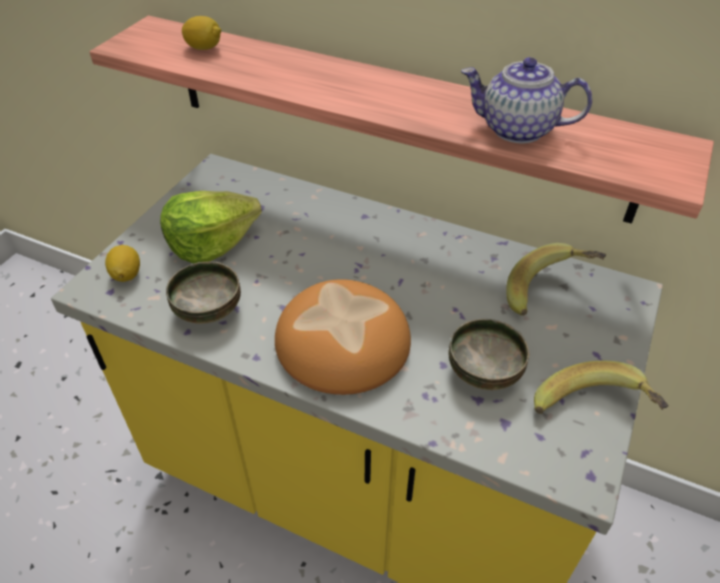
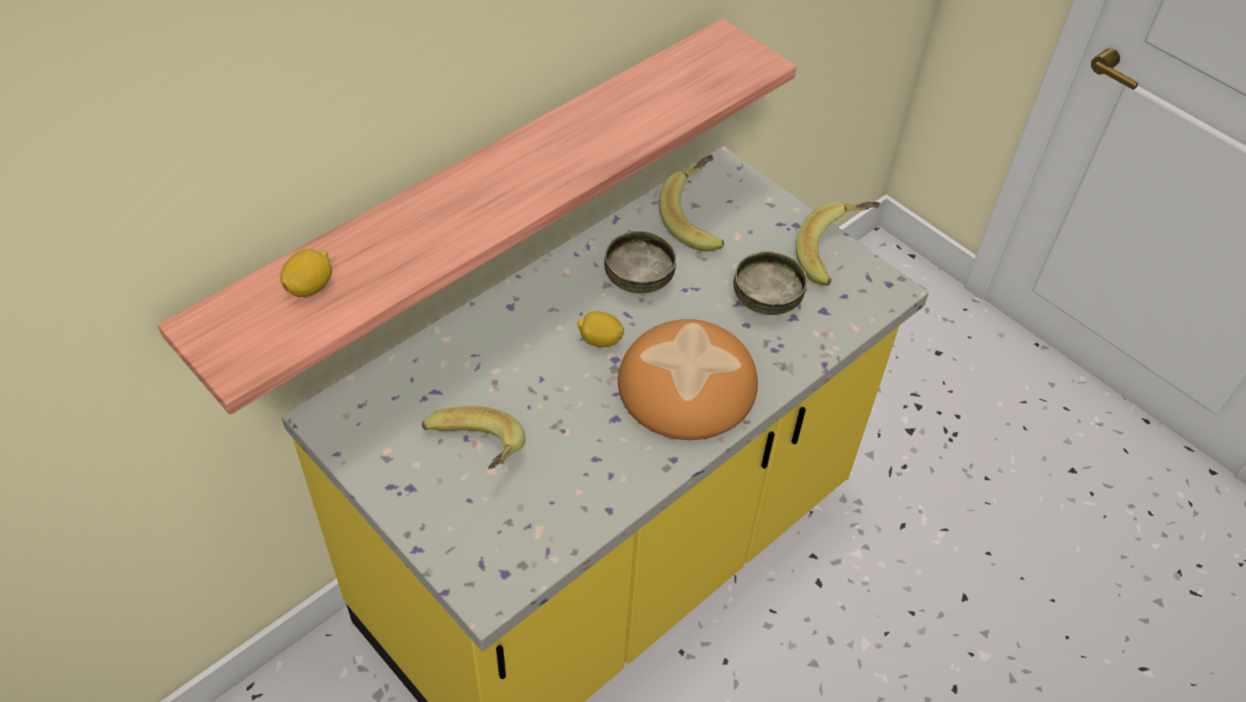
camera: 70 degrees left, 5 degrees up
lemon [105,245,140,282] -> lemon moved to [577,311,624,347]
lettuce [160,191,262,264] -> banana [422,406,526,470]
bowl [166,262,241,324] -> bowl moved to [604,231,676,294]
teapot [461,57,592,144] -> none

